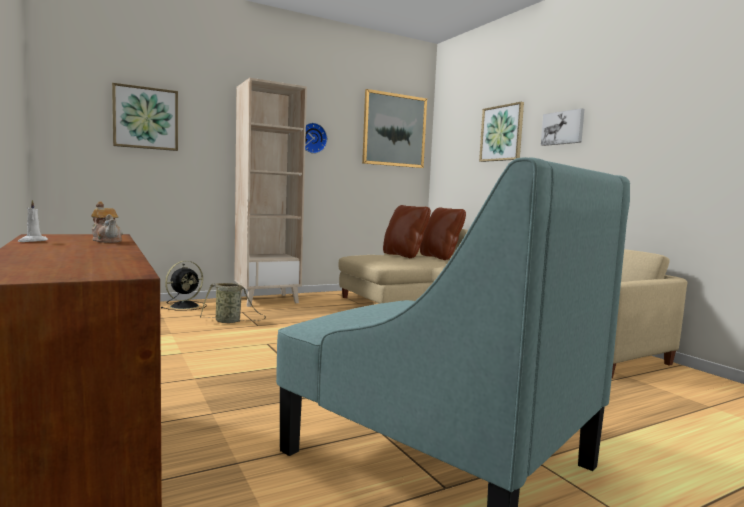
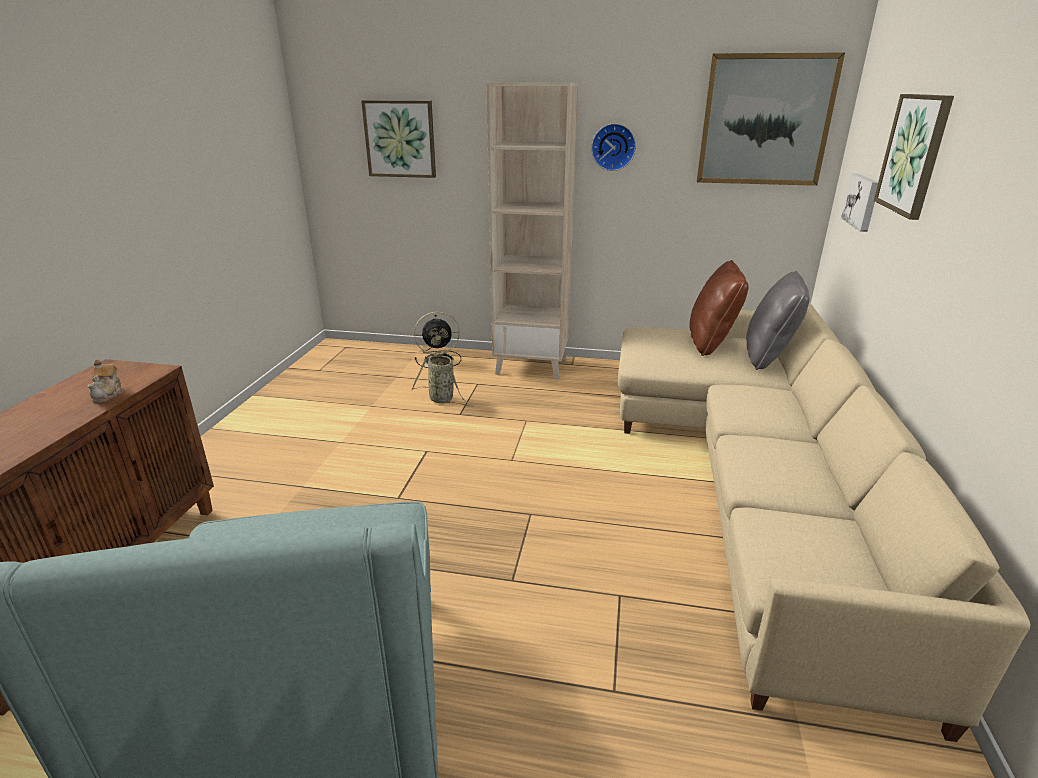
camera: 40 degrees right, 20 degrees up
white candle [18,200,48,242] -> none
brown pillow [420,207,466,260] -> grey pillow [746,271,810,370]
picture [541,108,584,146] -> picture moved to [841,174,878,232]

